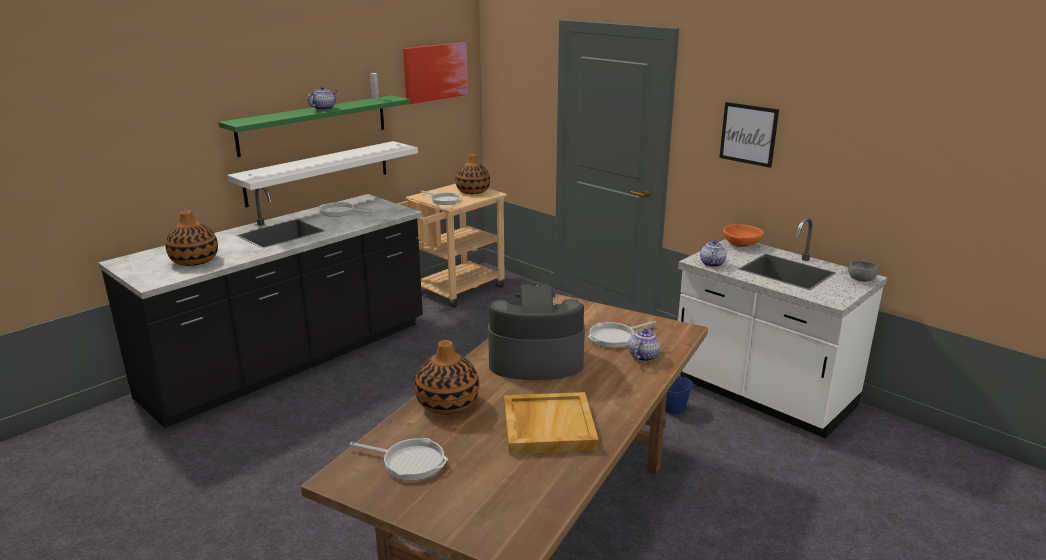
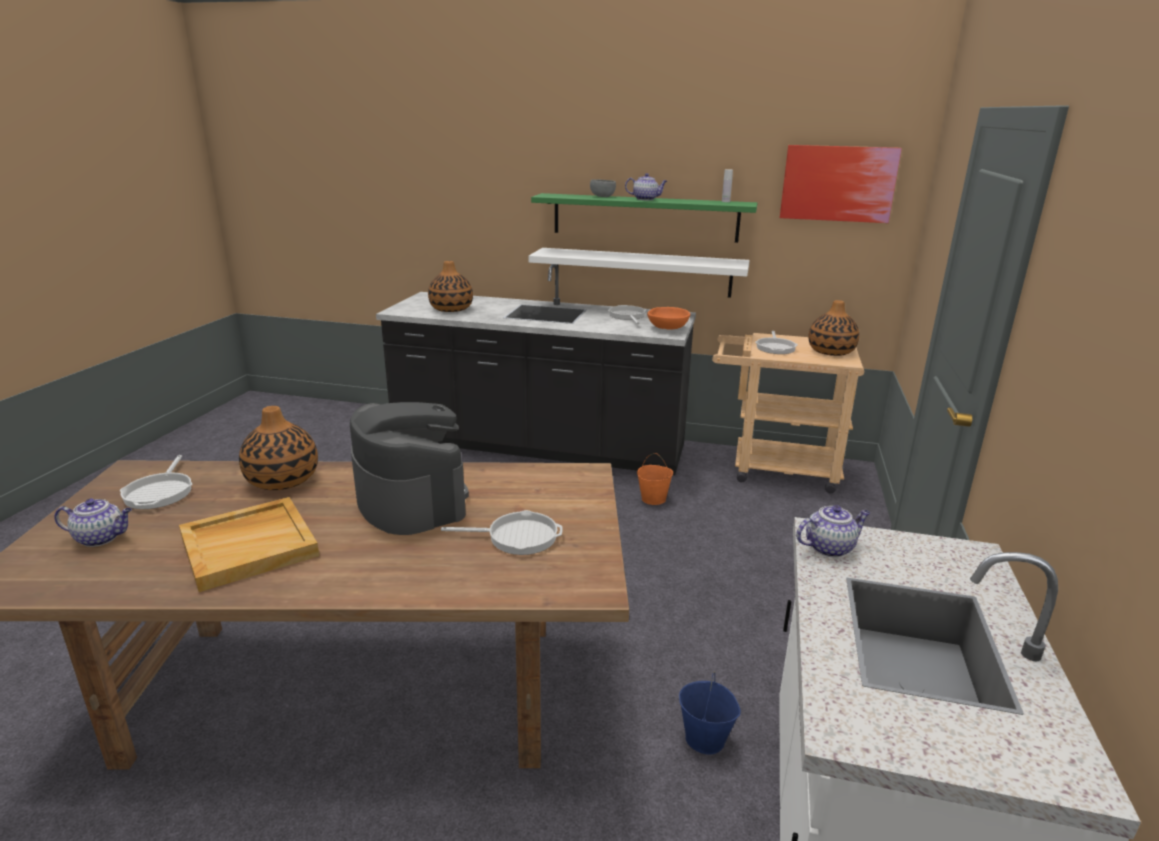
camera: 60 degrees right, 0 degrees up
frying pan [588,321,656,348] -> frying pan turned 150 degrees clockwise [441,510,563,555]
teapot [628,326,660,361] -> teapot moved to [54,498,132,547]
picture [719,102,779,168] -> none
orange bowl [723,224,764,247] -> orange bowl moved to [647,307,690,330]
grey bowl [848,260,879,282] -> grey bowl moved to [590,180,616,197]
none -> orange bucket [637,453,673,505]

